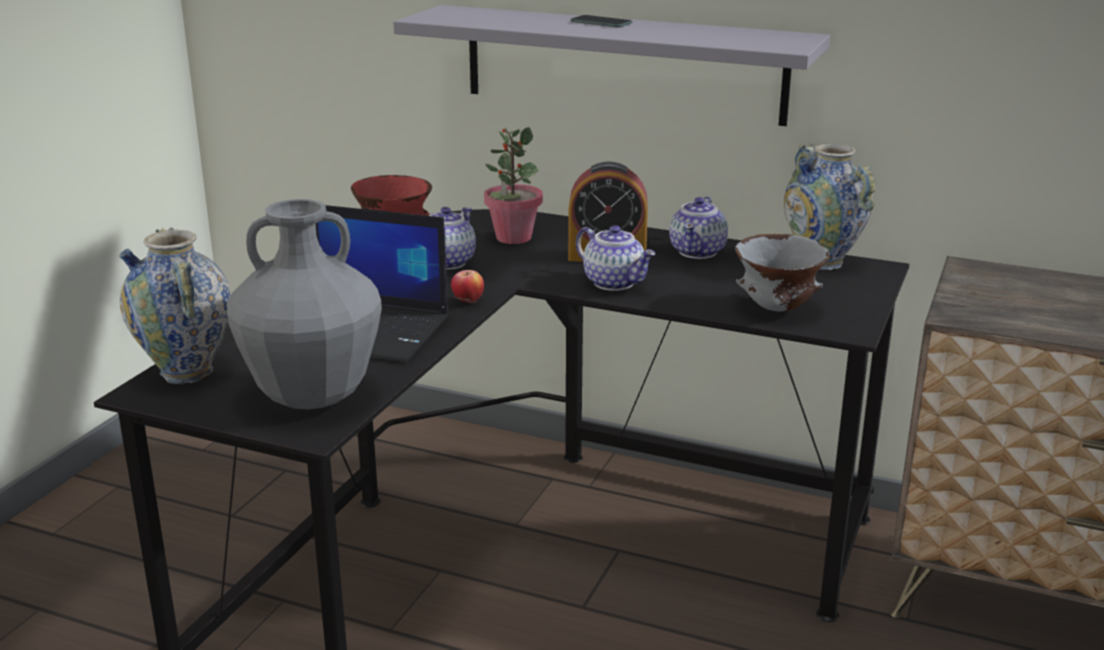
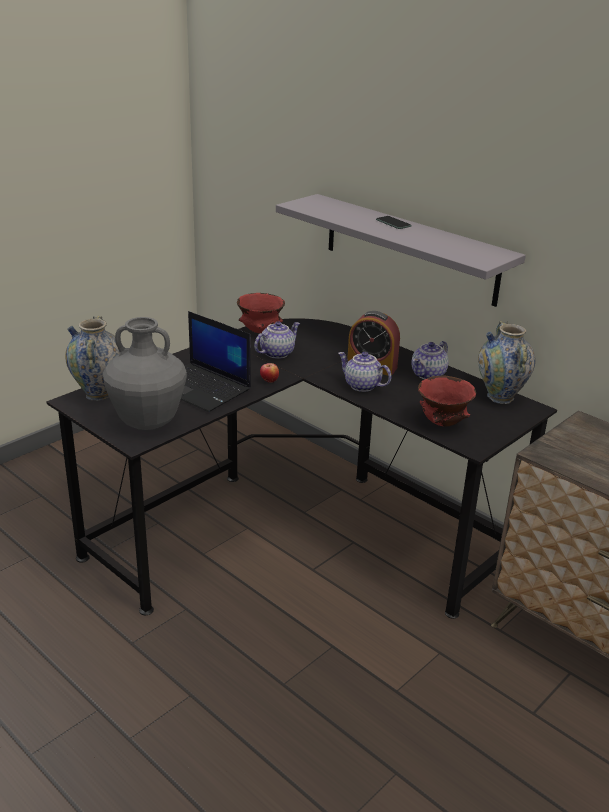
camera: 20 degrees right, 5 degrees up
potted plant [484,127,543,244] -> none
teapot [576,225,655,291] -> teapot turned 150 degrees clockwise [338,352,392,392]
grey bowl [735,234,829,312] -> red bowl [418,375,476,426]

